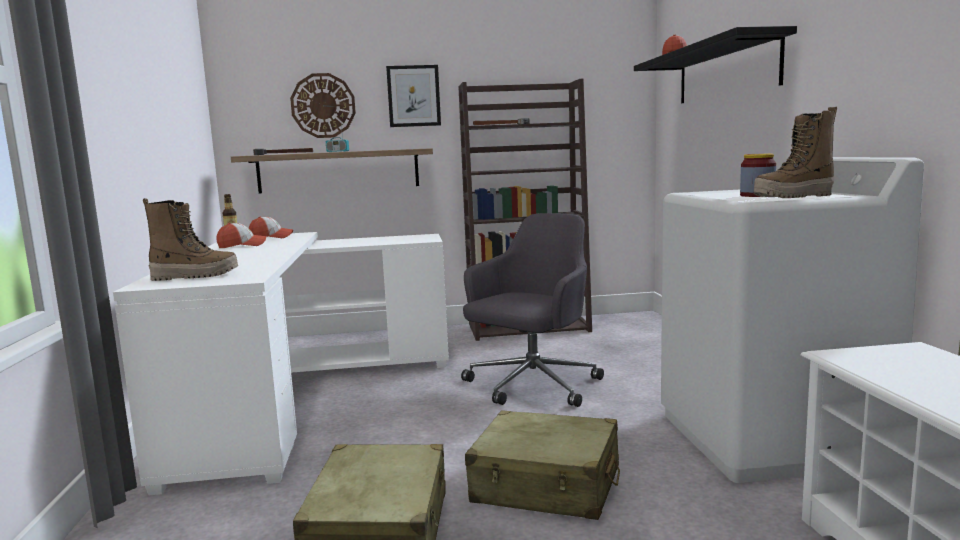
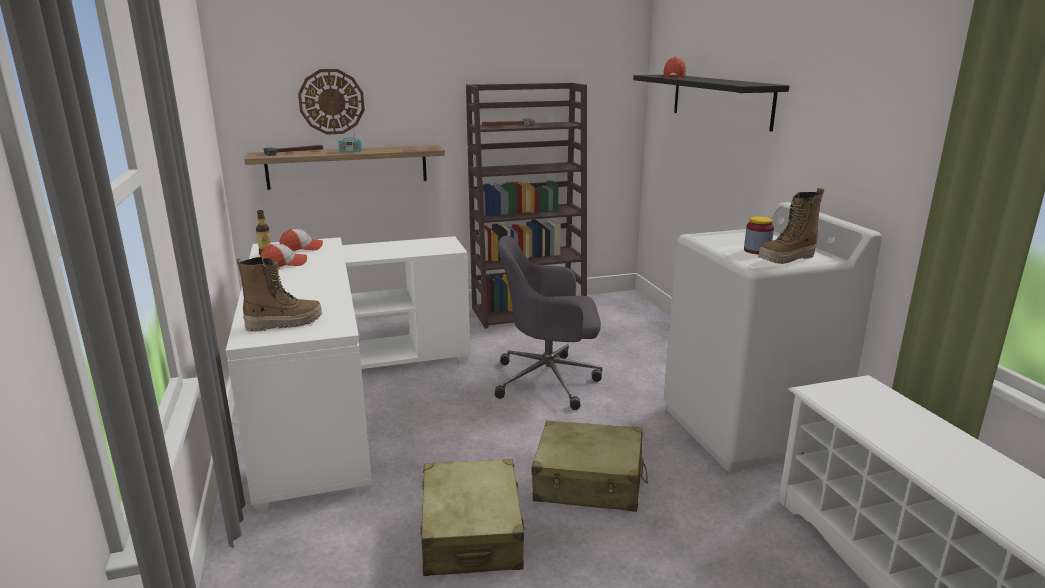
camera: 10 degrees left, 10 degrees up
picture [386,65,441,127] -> none
grey office chair [461,213,604,407] -> grey office chair turned 120 degrees counterclockwise [495,235,603,410]

